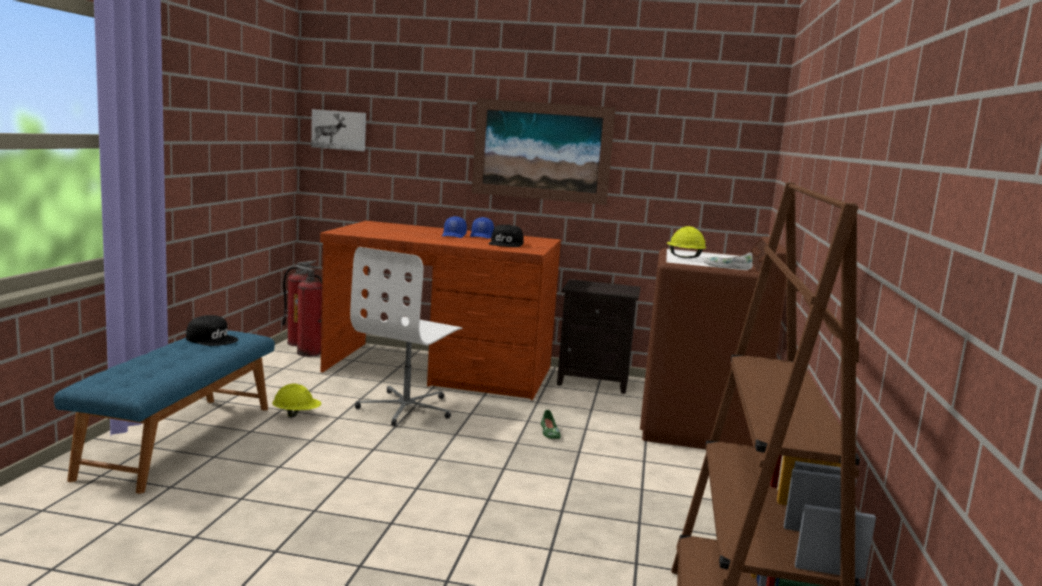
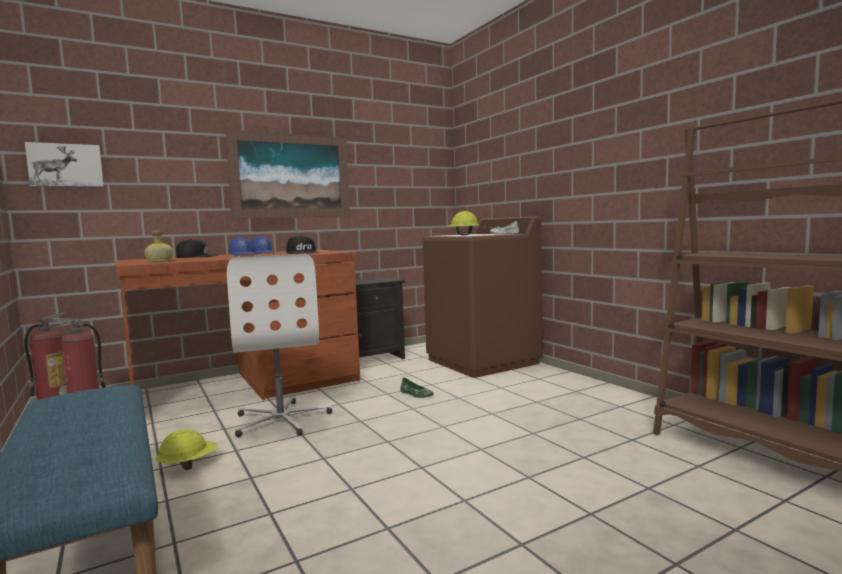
camera: 40 degrees left, 5 degrees down
black cap [186,315,239,346] -> black cap moved to [176,239,219,258]
none -> bottle [145,231,173,262]

